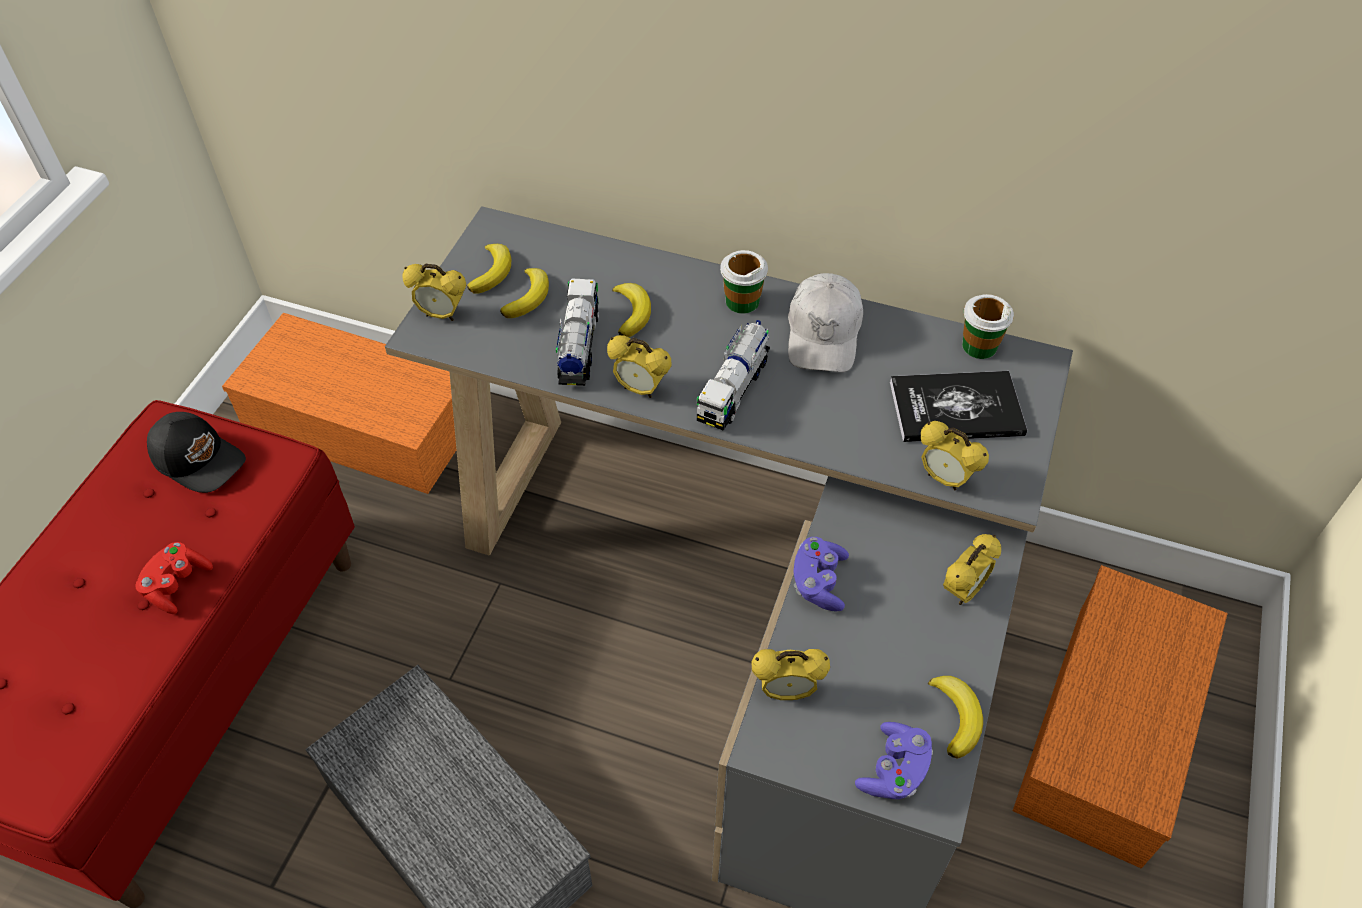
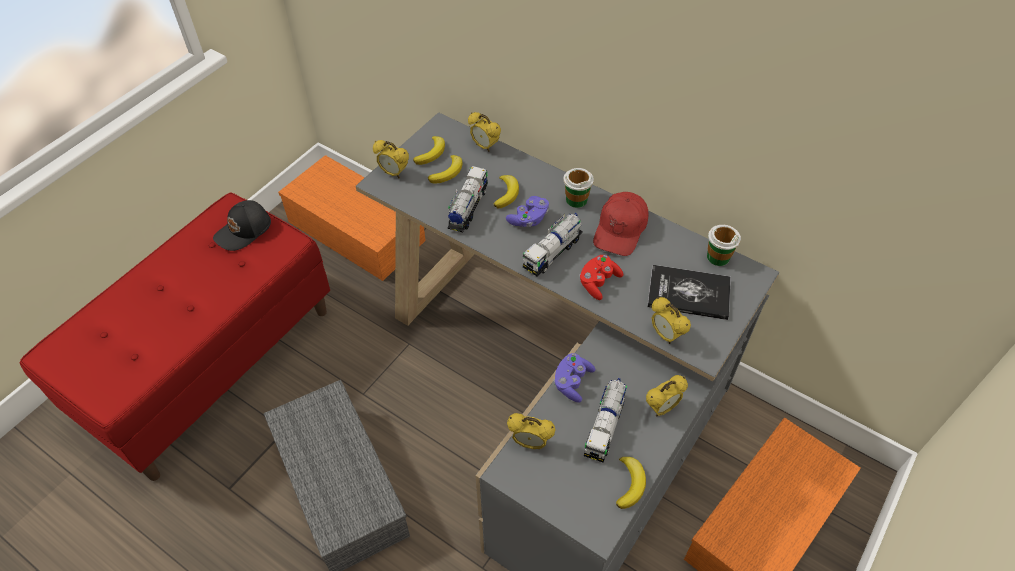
camera: 15 degrees right, 0 degrees up
red game controller [135,542,213,614] -> red game controller moved to [579,255,624,300]
black cap [147,412,246,493] -> black cap turned 90 degrees clockwise [213,200,271,251]
alarm clock [607,335,672,398] -> alarm clock moved to [468,112,501,152]
white cap [788,273,863,372] -> red cap [593,192,649,256]
purple game controller [855,722,933,800] -> purple game controller moved to [506,196,549,227]
none -> toy truck [584,378,627,463]

